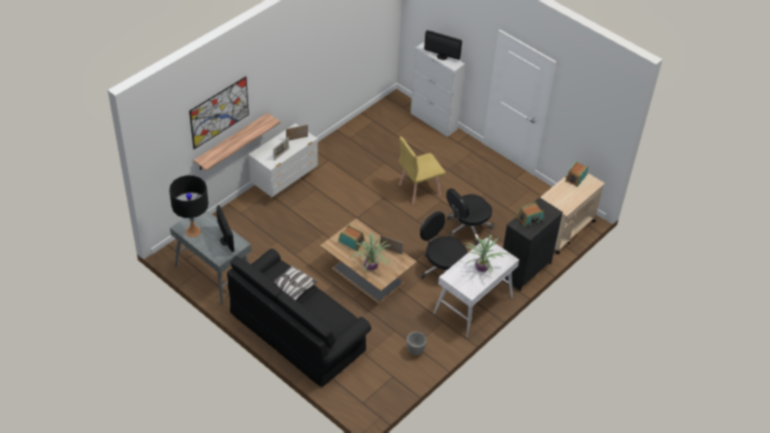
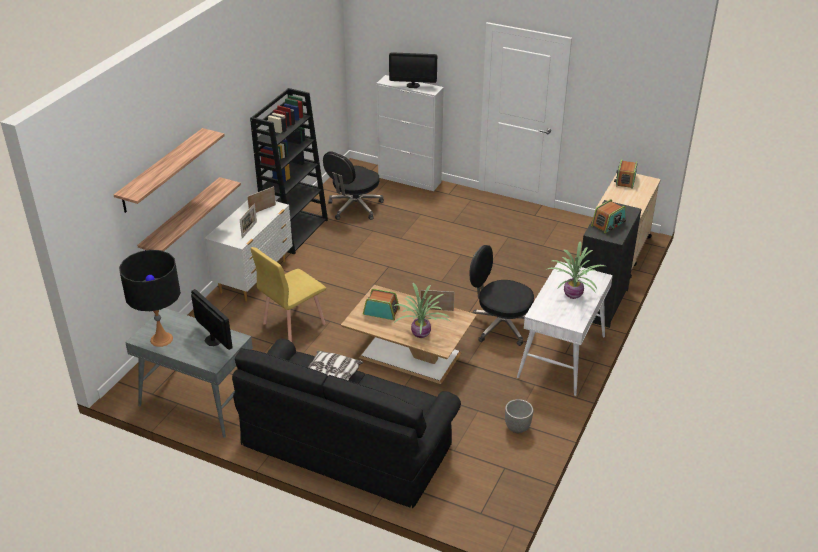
camera: 15 degrees left, 10 degrees down
picture [189,76,249,149] -> shelf [114,128,225,213]
yellow chair [399,137,446,205] -> yellow chair moved to [251,247,326,342]
black office chair [446,188,494,246] -> black office chair moved to [323,151,384,220]
none -> black bookcase [250,88,328,254]

